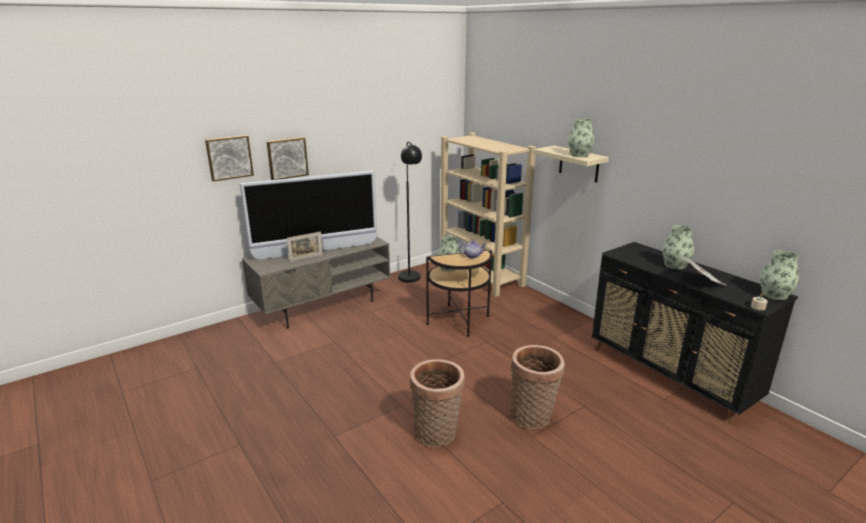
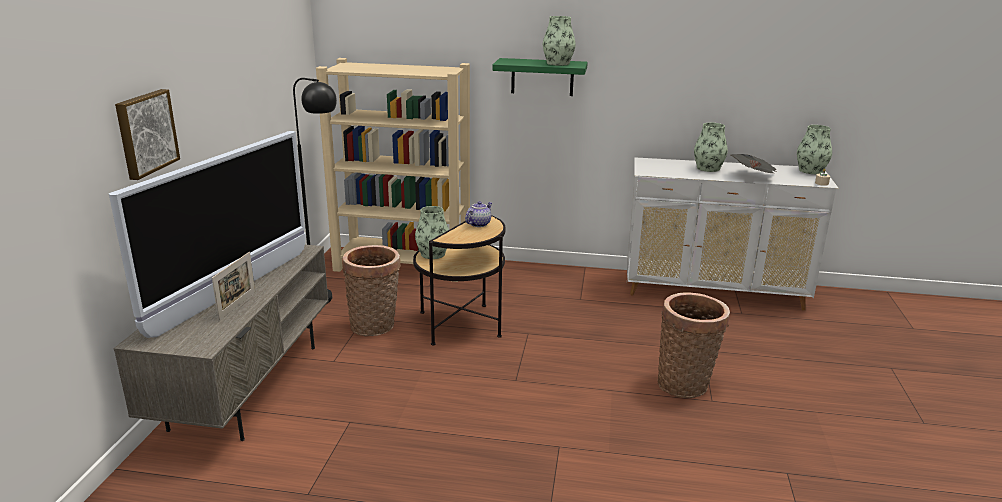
camera: 45 degrees left, 0 degrees up
picture [205,135,254,182] -> none
basket [410,359,465,447] -> basket moved to [343,245,401,336]
beige shelf [533,146,609,183] -> green shelf [492,58,588,96]
black cabinet [592,242,798,424] -> white cabinet [627,157,838,310]

